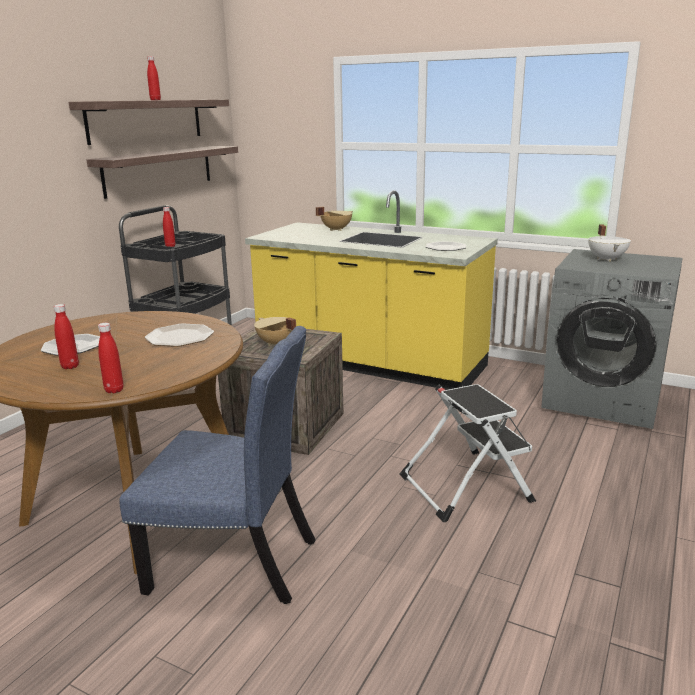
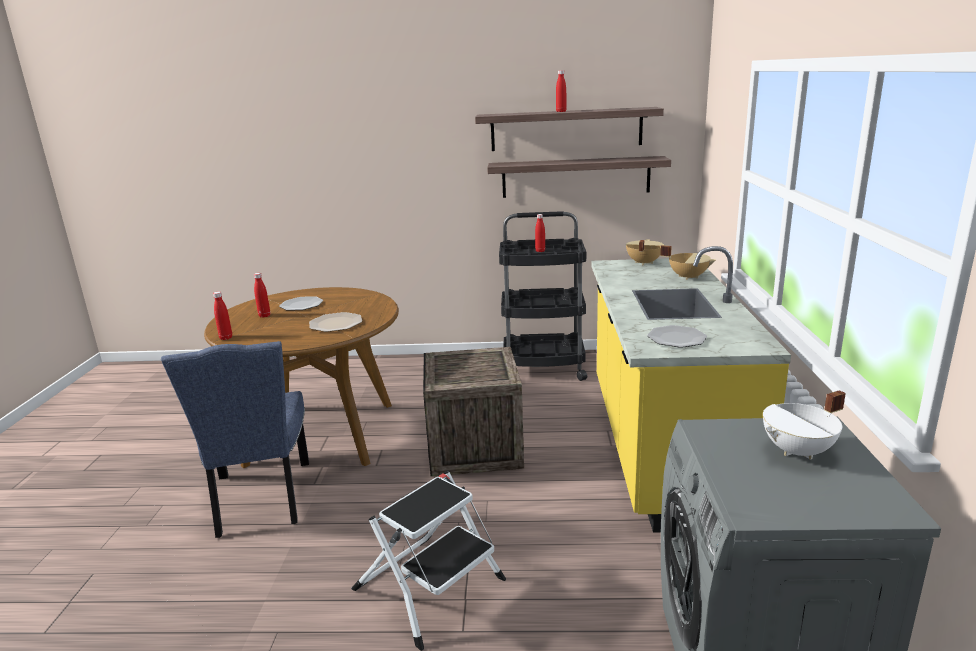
camera: 65 degrees right, 0 degrees up
beige cooking pot [254,317,296,346] -> beige cooking pot moved to [626,239,664,265]

